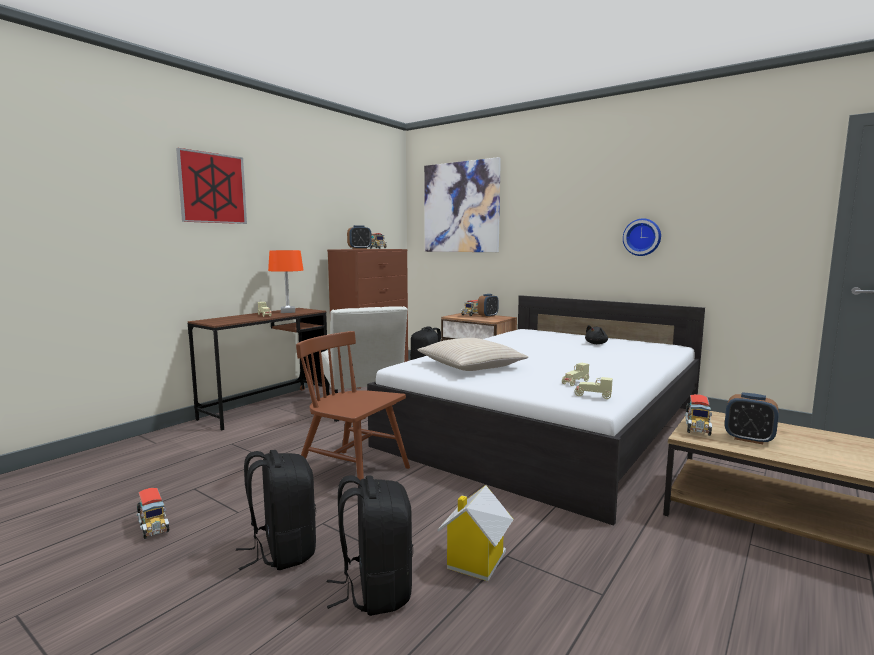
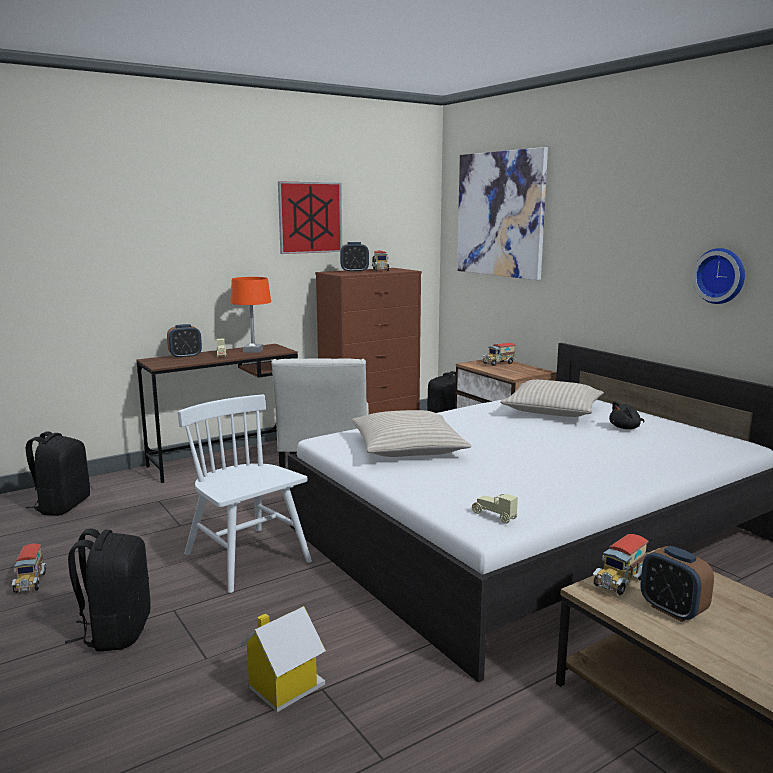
camera: 20 degrees right, 5 degrees up
picture [176,148,247,224] -> picture moved to [278,181,342,254]
brown chair [296,331,410,480] -> white chair [178,394,312,593]
black backpack [327,475,413,616] -> black backpack moved to [26,431,90,516]
alarm clock [478,294,499,317] -> alarm clock moved to [167,324,202,359]
beige toy car [562,363,589,386] -> none
none -> beige pillow [500,380,604,417]

